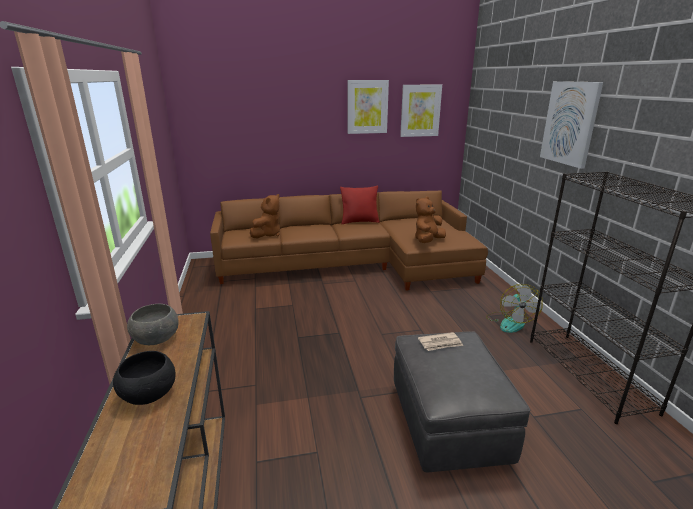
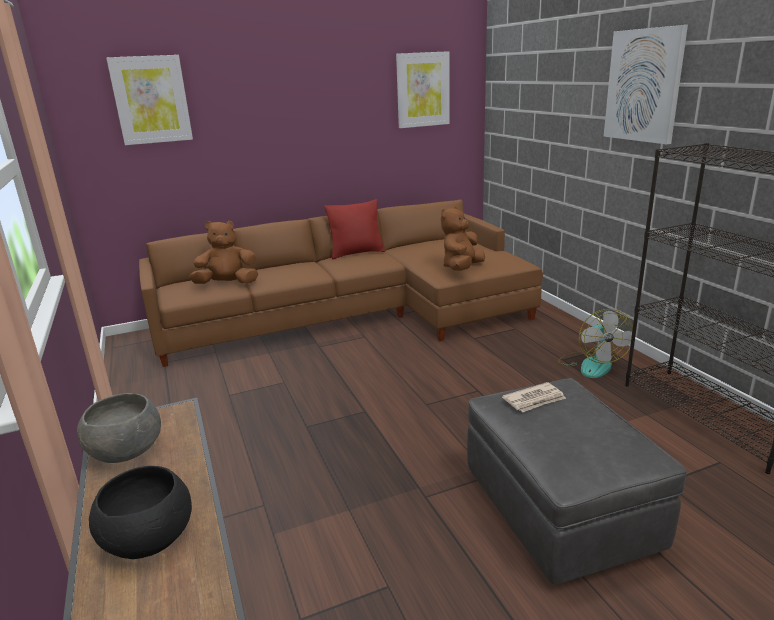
camera: 10 degrees left, 0 degrees up
brown plush toy [250,194,280,238] -> brown plush toy turned 120 degrees counterclockwise [189,221,258,284]
picture [347,80,389,134] -> picture moved to [106,55,193,145]

